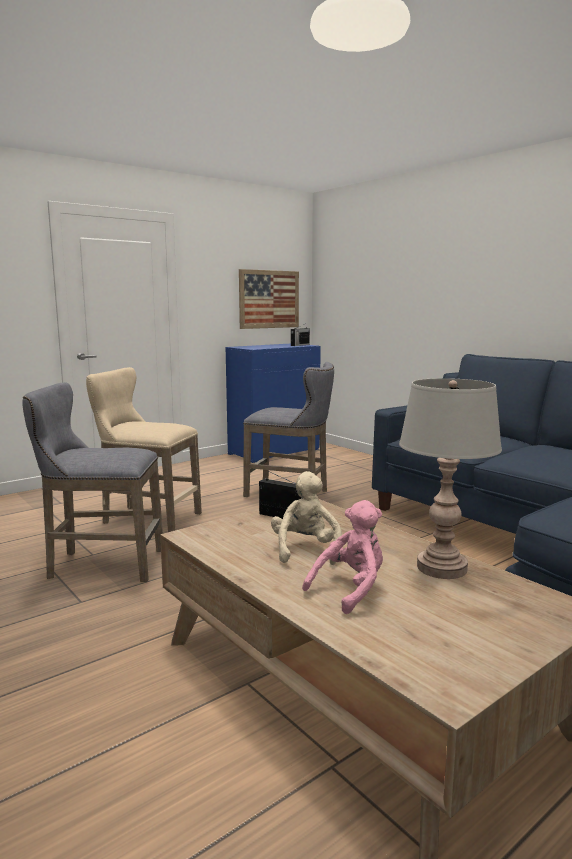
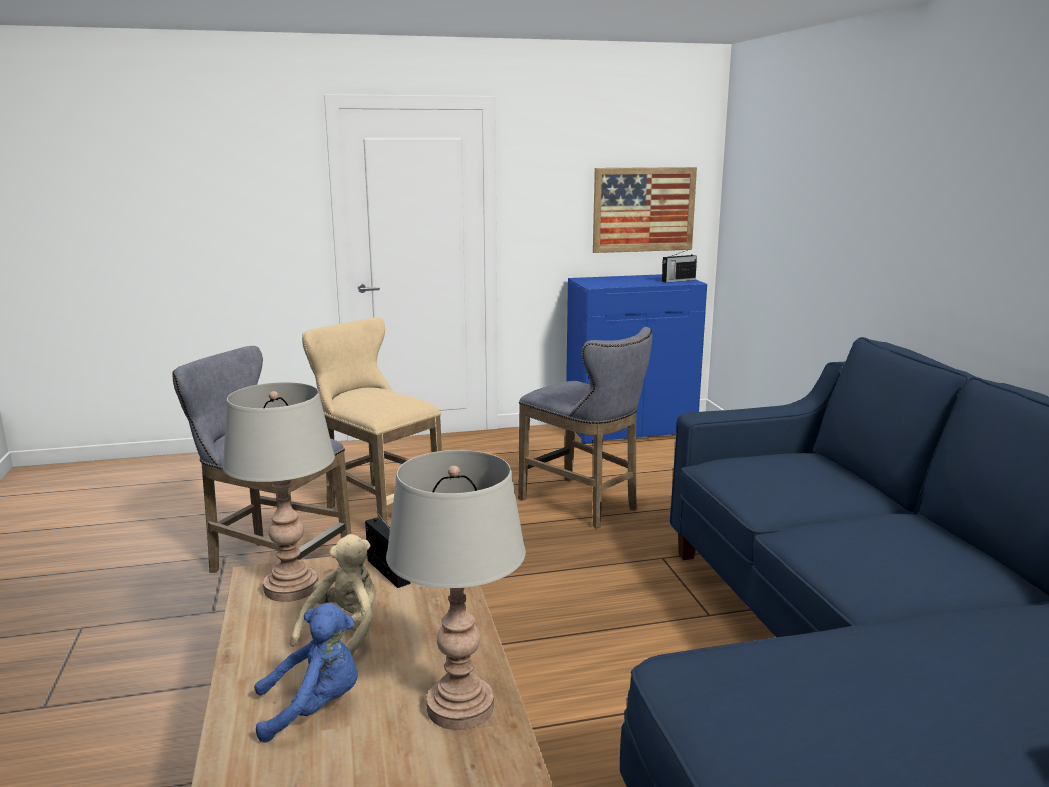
camera: 25 degrees right, 5 degrees up
pink plush toy [302,500,383,614] -> blue plush toy [254,603,358,743]
none -> grey table lamp [222,382,335,602]

